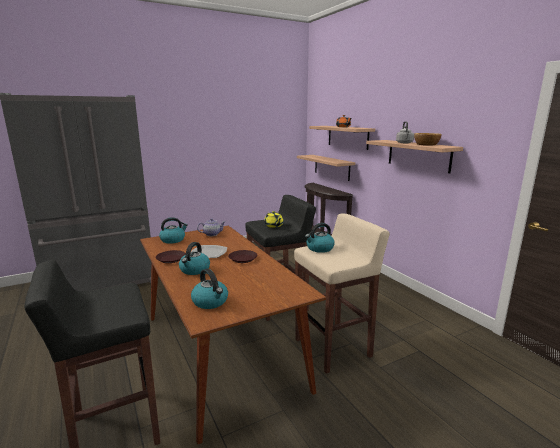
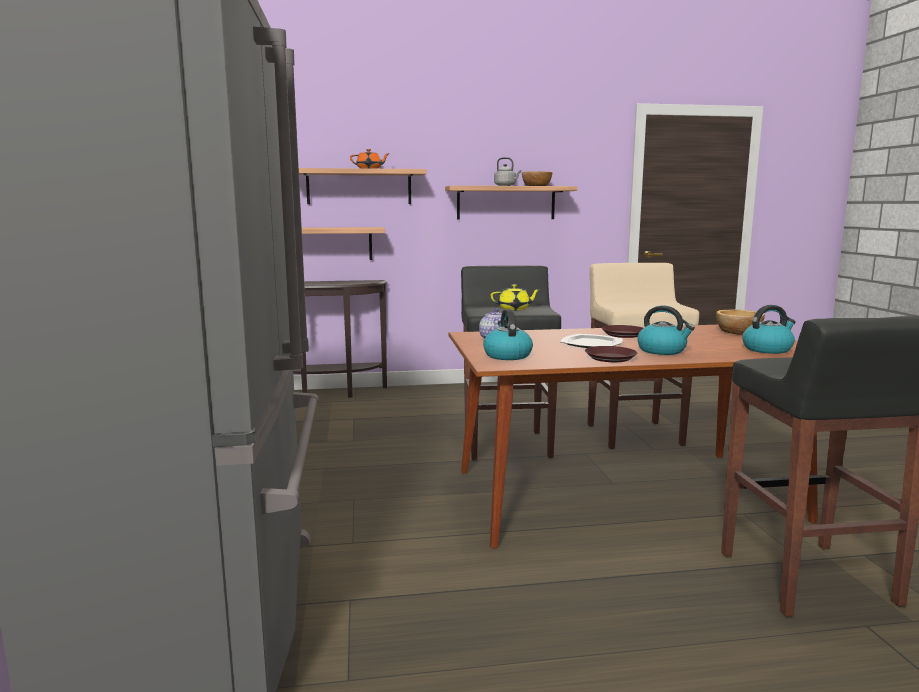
camera: 70 degrees left, 5 degrees down
kettle [305,223,335,253] -> none
none -> bowl [716,310,765,335]

